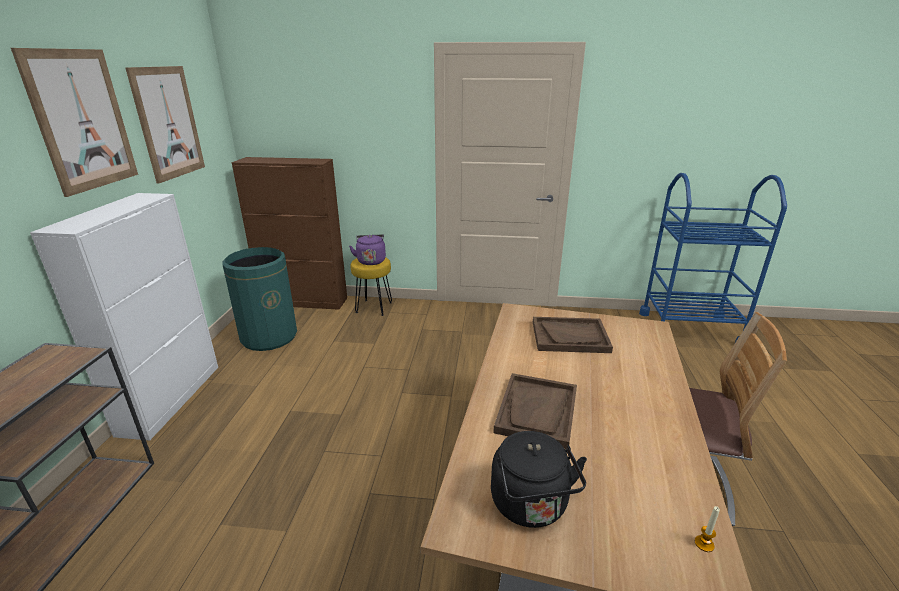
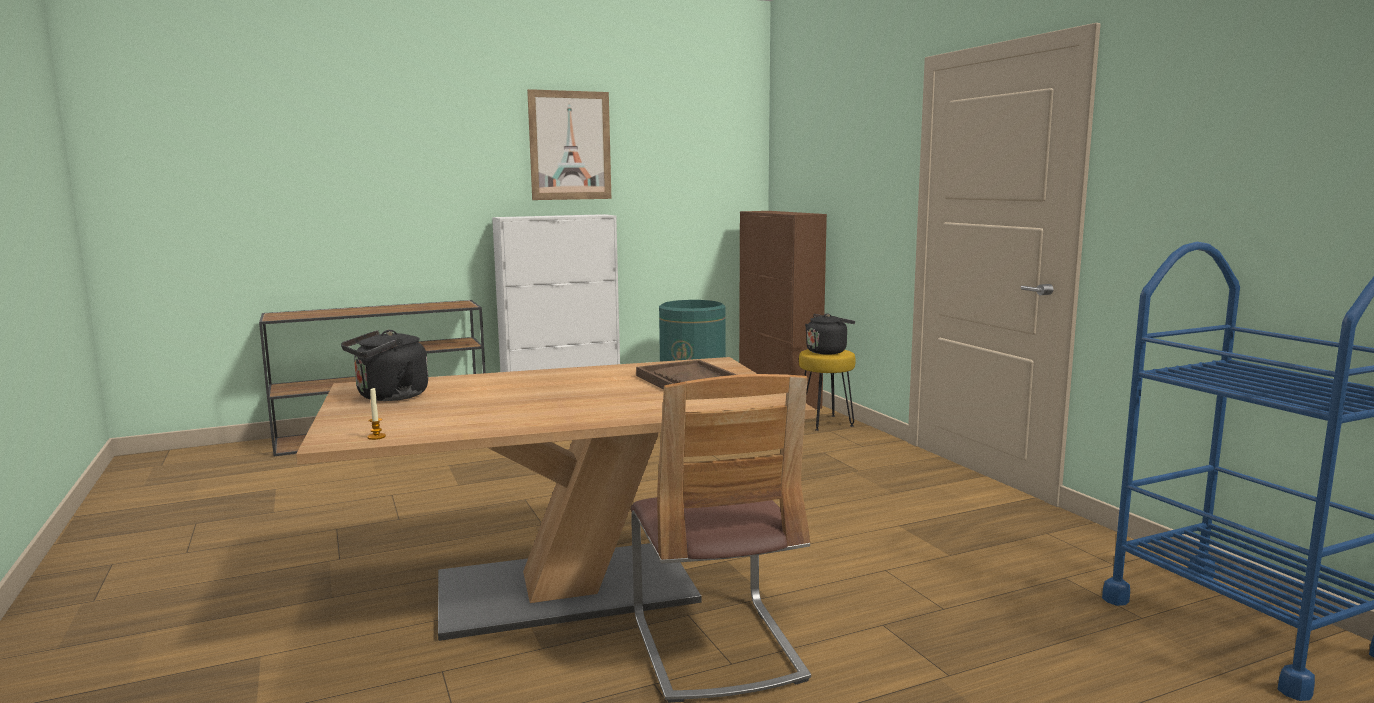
camera: 60 degrees right, 15 degrees down
picture [125,66,205,184] -> none
purple kettle [349,234,386,265] -> black kettle [805,313,855,355]
brown tray [493,373,577,449] -> none

